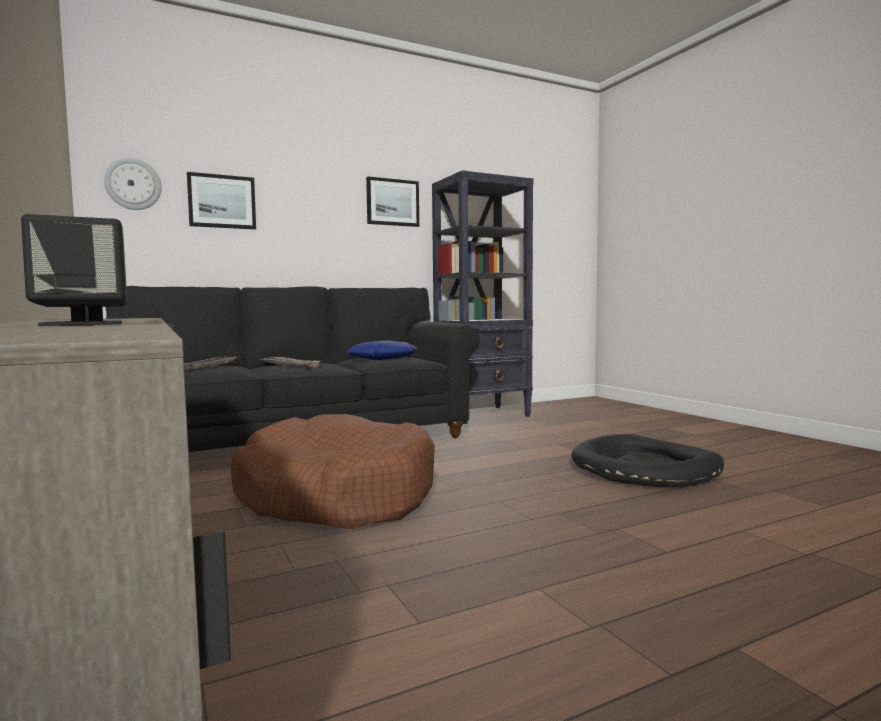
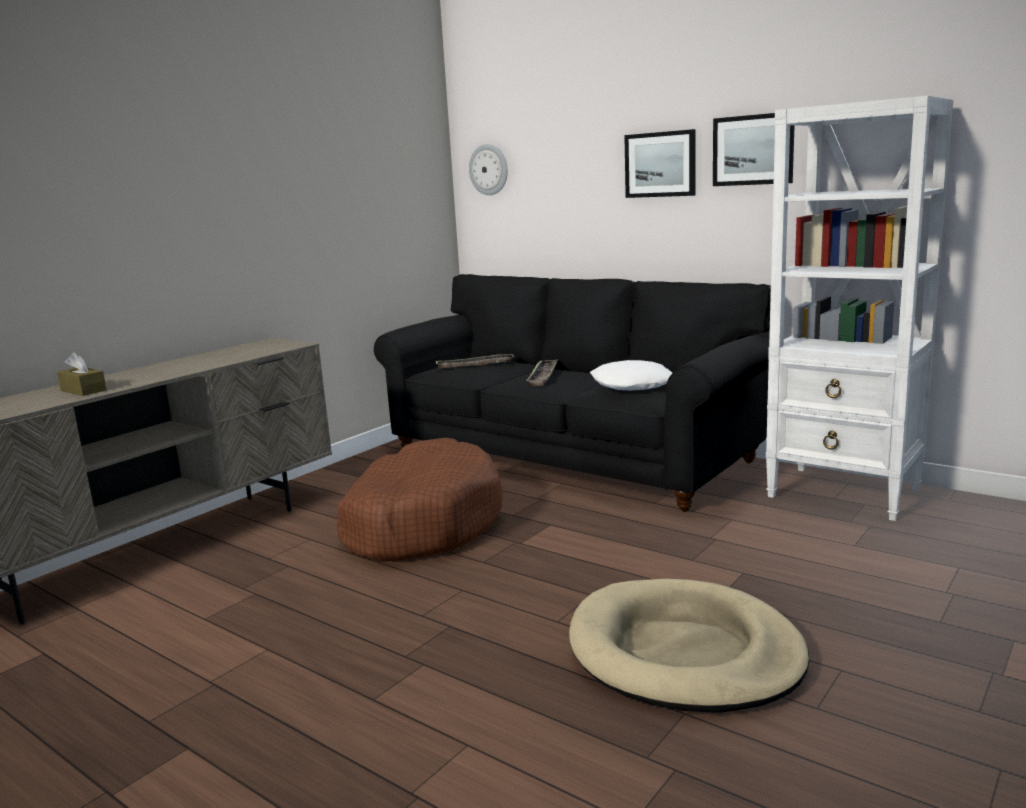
camera: 65 degrees right, 10 degrees up
black speaker [21,214,127,326] -> brown tissue box [57,353,107,396]
picture [187,172,256,229] -> picture moved to [624,129,696,198]
blue pillow [347,340,417,360] -> white pillow [590,360,672,390]
black bookcase [432,170,534,424] -> white bookcase [766,96,953,521]
black dog bed [571,434,724,487] -> beige dog bed [569,579,809,713]

